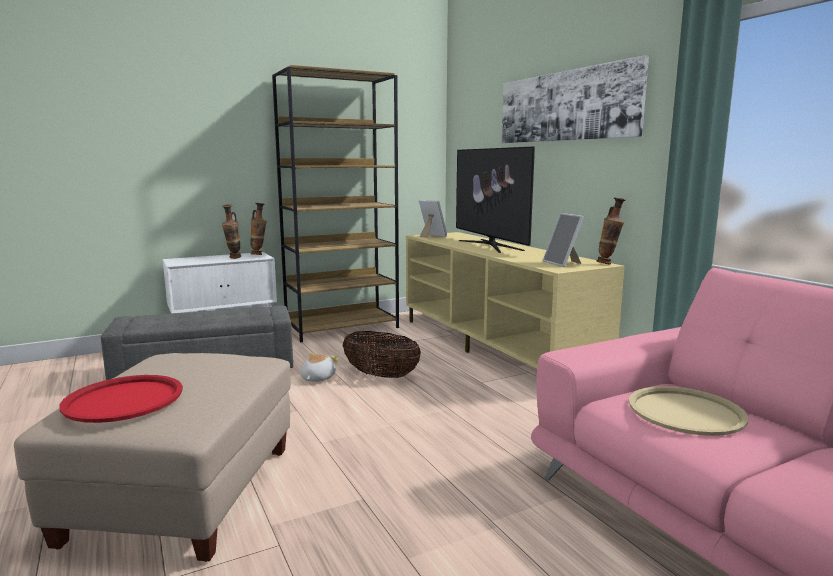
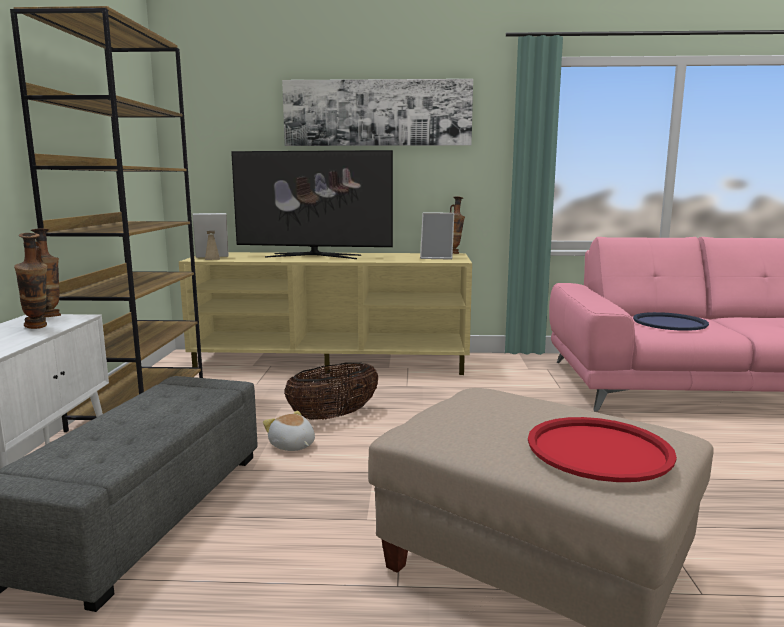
camera: 60 degrees left, 0 degrees up
beige tray [629,386,748,436] -> blue tray [633,312,709,331]

